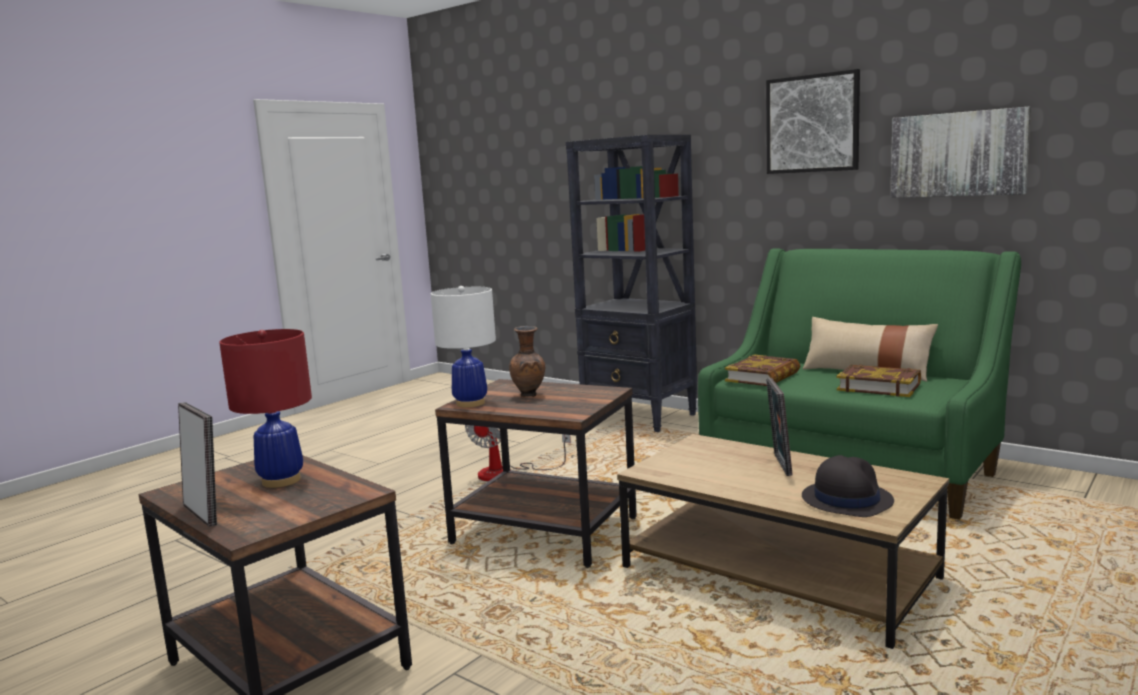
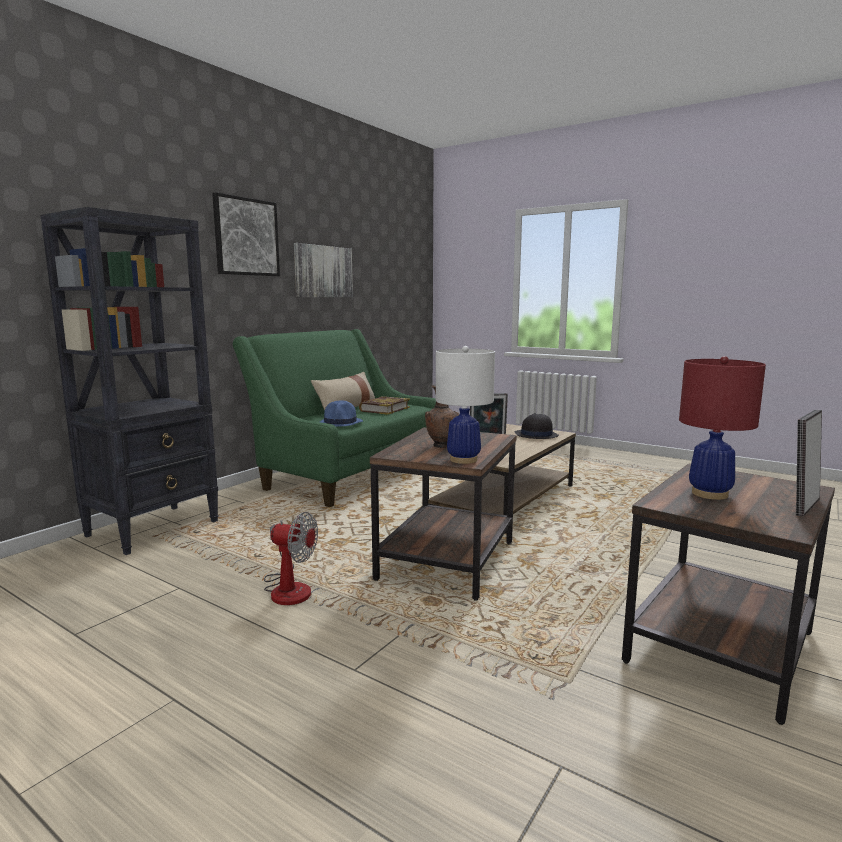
camera: 95 degrees left, 0 degrees up
book [725,354,800,386] -> blue hat [320,401,363,426]

